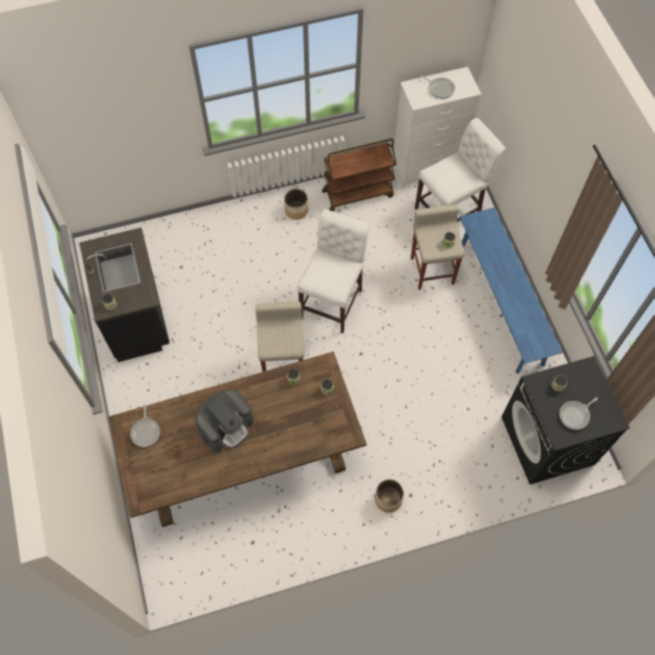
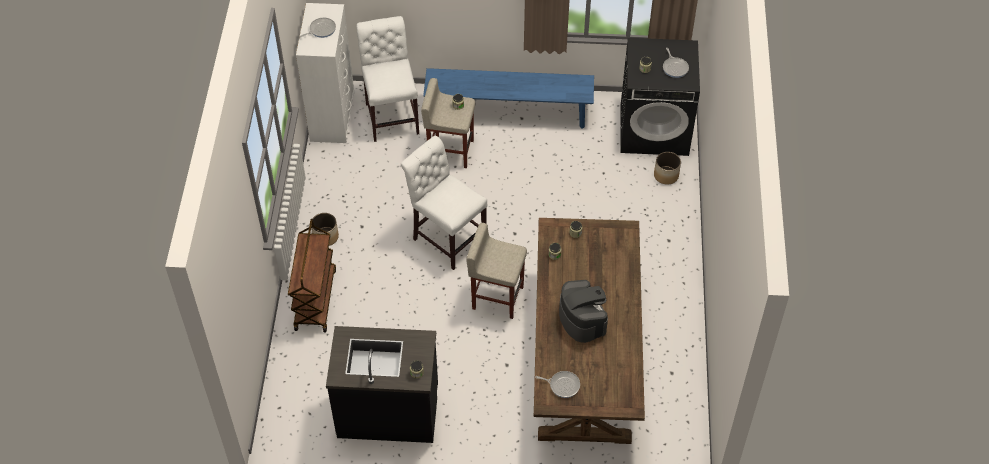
camera: 70 degrees left, 10 degrees down
brown cart [322,139,397,211] -> brown cart moved to [288,219,336,332]
planter [375,479,404,513] -> planter moved to [654,152,681,185]

